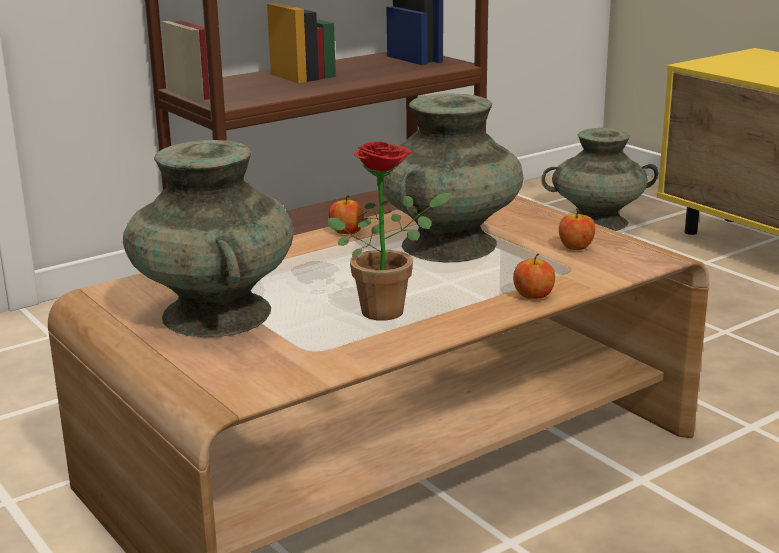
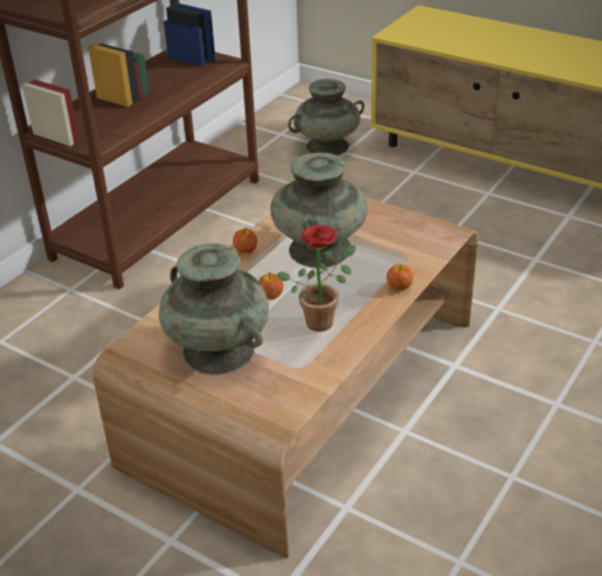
camera: 20 degrees left, 15 degrees up
apple [559,208,595,250] -> apple moved to [258,272,284,300]

